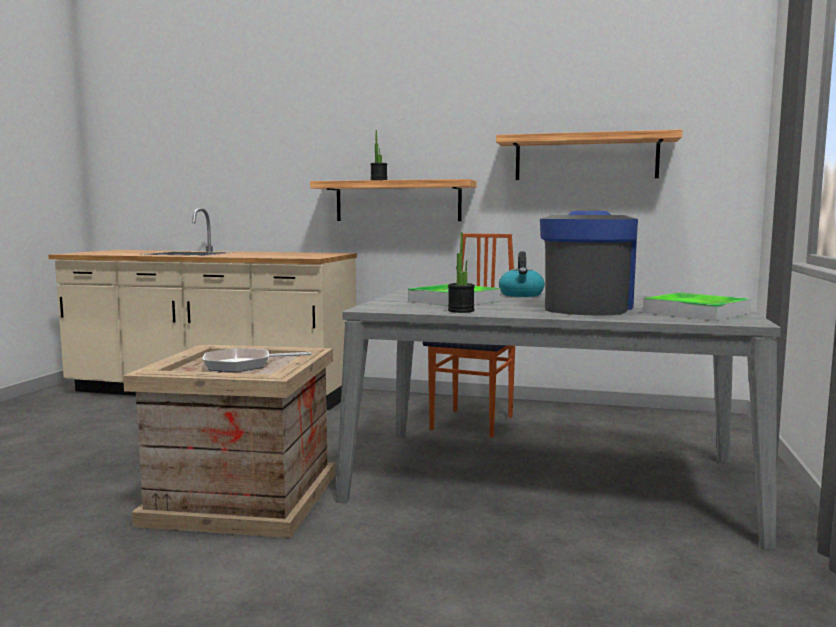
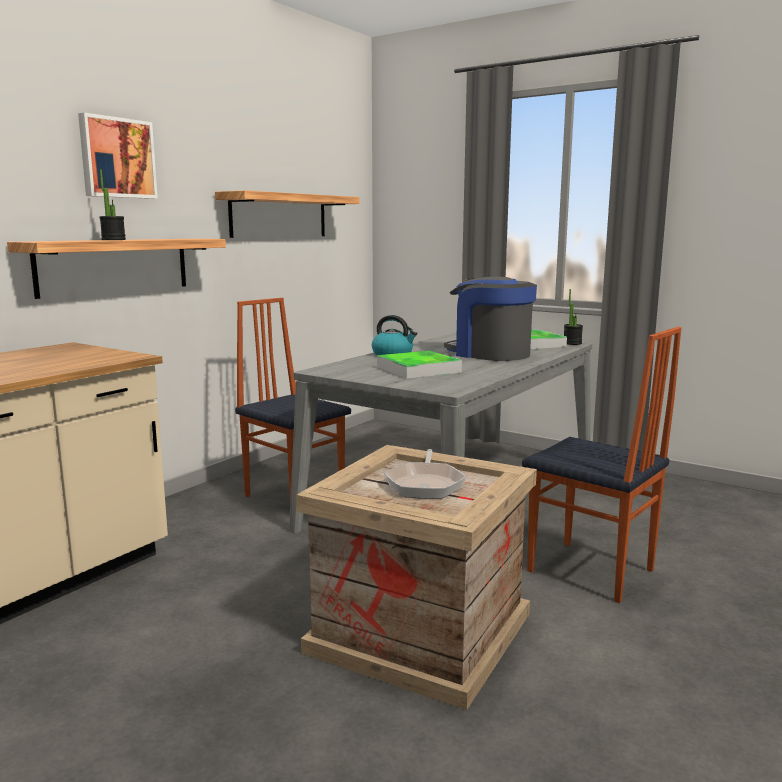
camera: 70 degrees left, 5 degrees up
potted plant [448,232,475,313] -> potted plant moved to [564,289,583,345]
none -> picture [78,113,158,199]
none -> chair [522,327,682,603]

